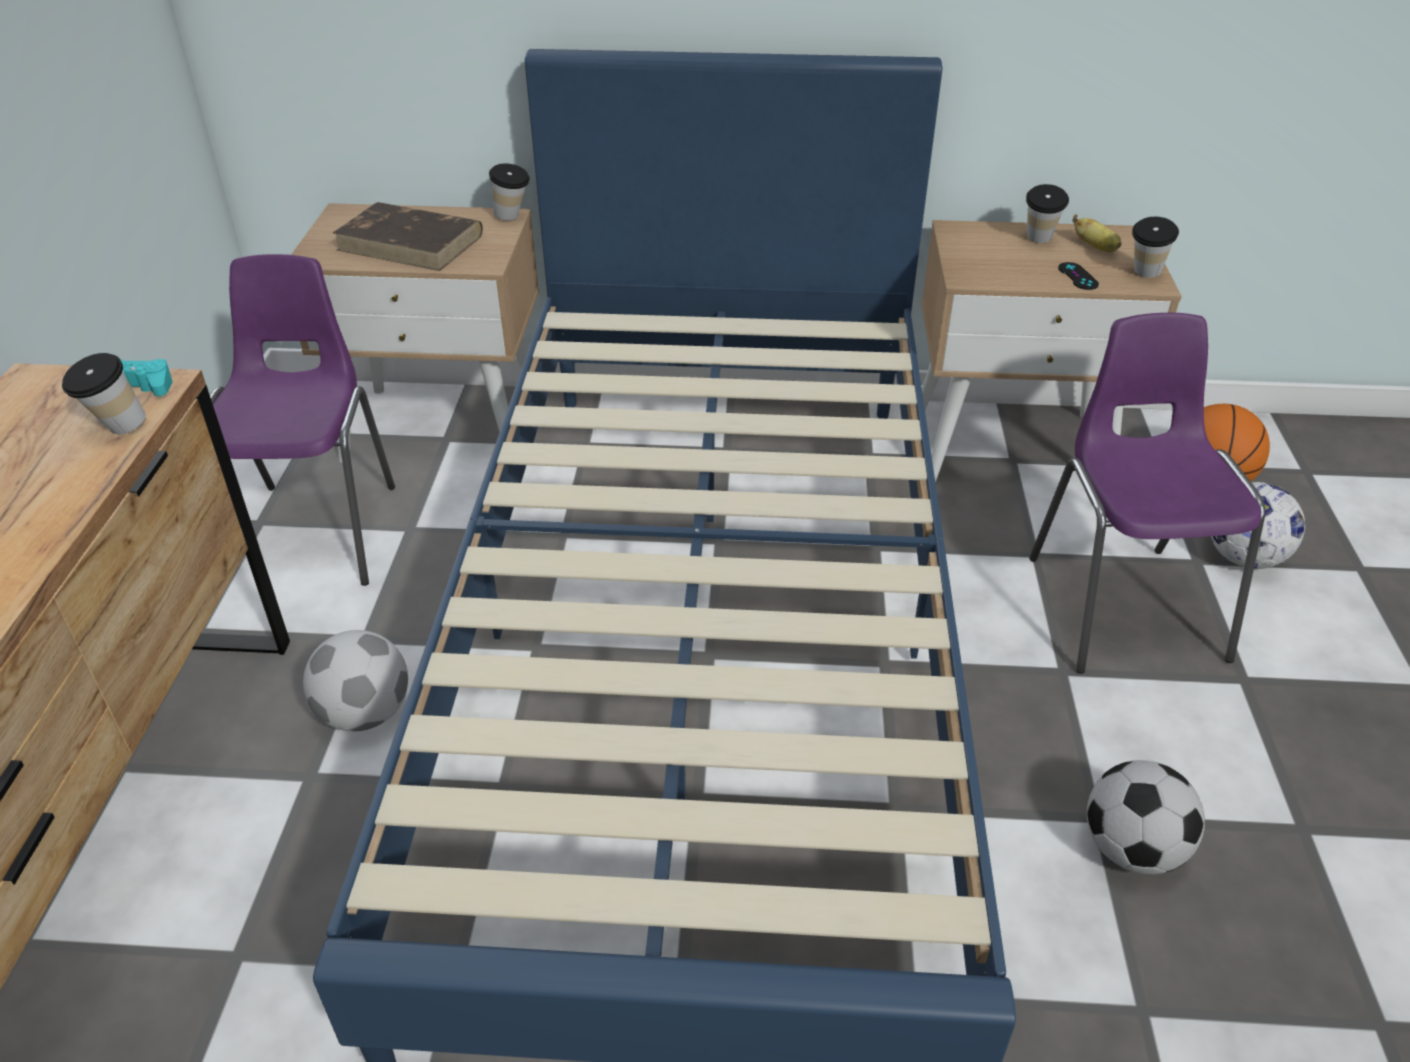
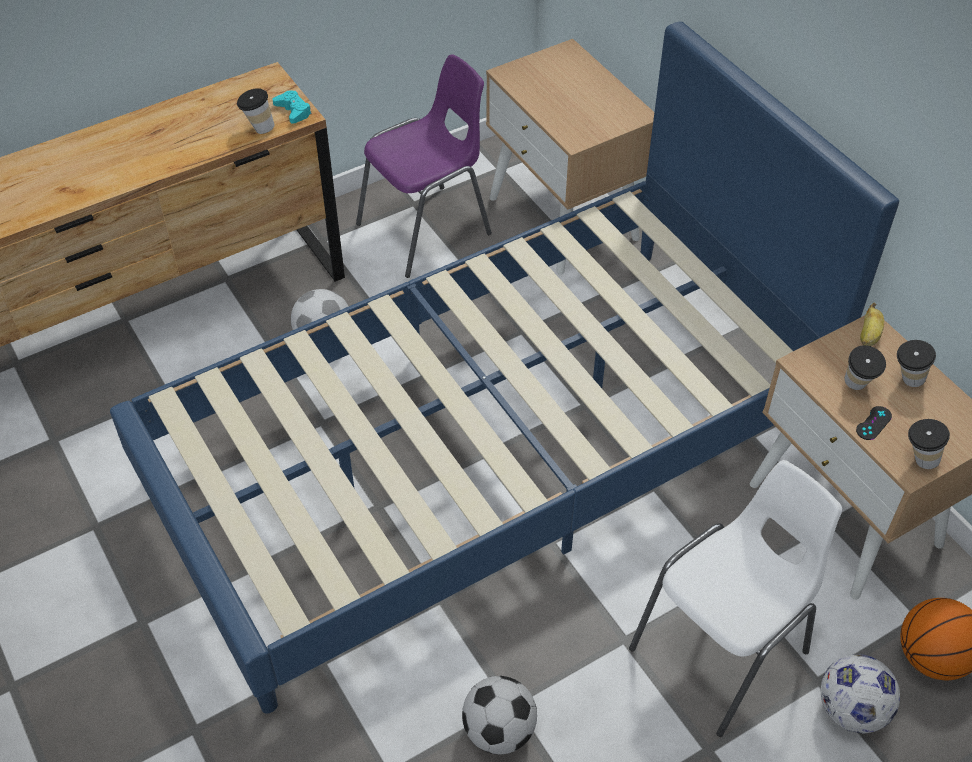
camera: 55 degrees right, 10 degrees up
brown book [333,202,483,271] -> none
cup [489,163,530,221] -> cup moved to [845,345,886,390]
purple chair [1029,313,1265,674] -> white chair [629,460,842,737]
banana [1072,214,1122,252] -> banana moved to [860,303,884,346]

